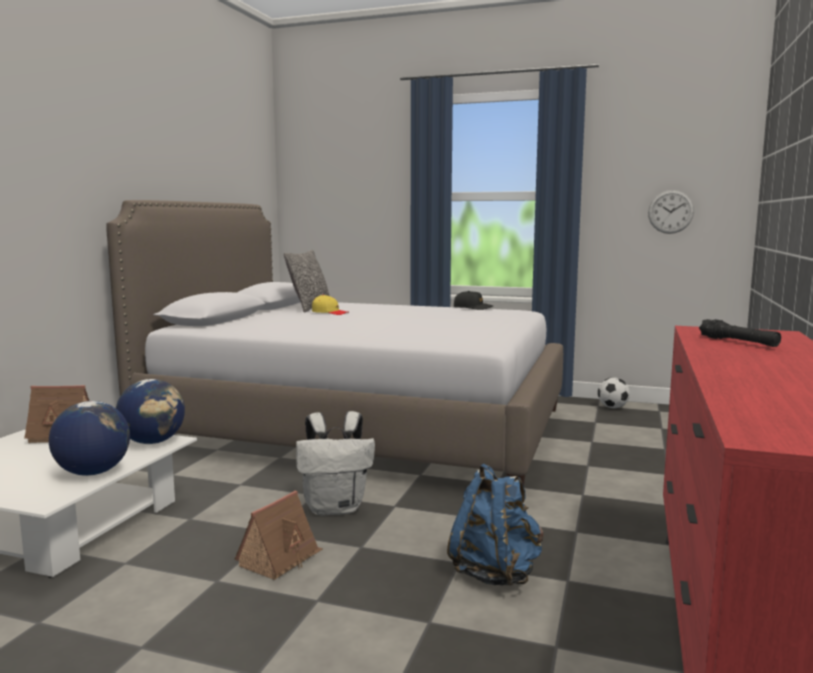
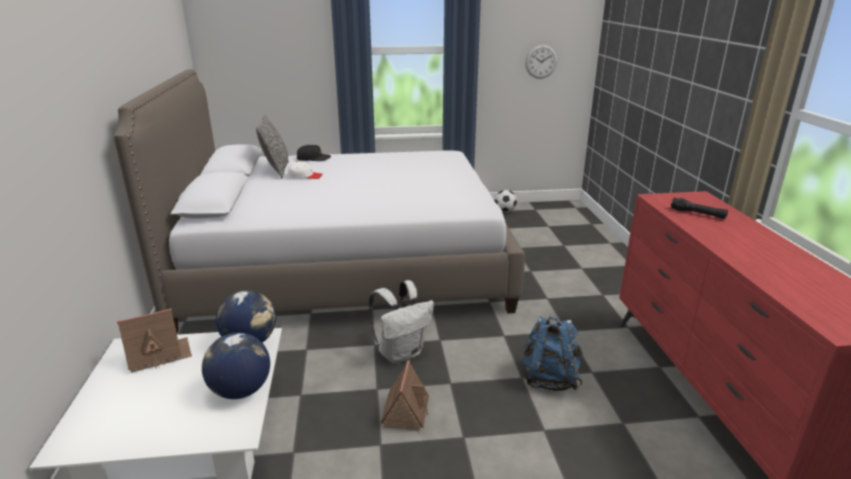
camera: 25 degrees left, 15 degrees up
yellow cap [312,295,349,315] -> white cap [288,161,322,179]
black cap [454,291,493,310] -> black cap moved to [297,145,331,161]

